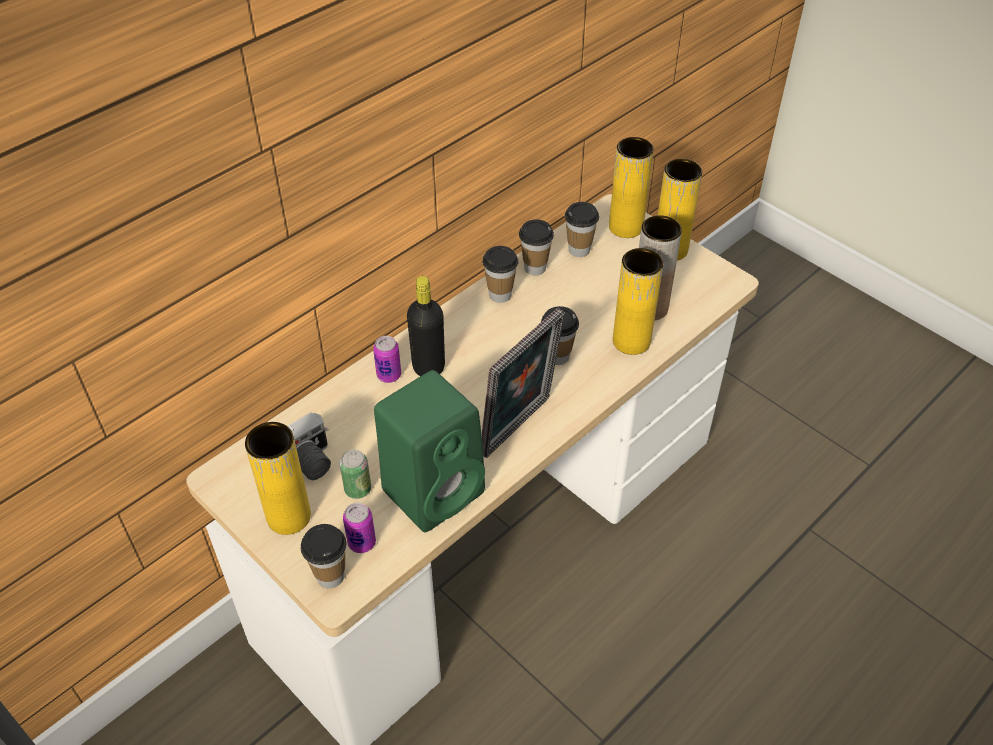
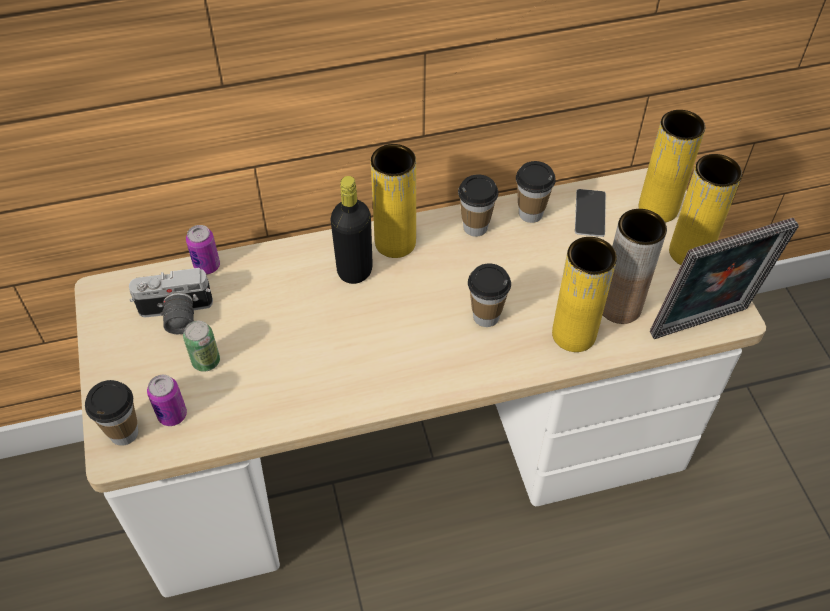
camera: 30 degrees right, 5 degrees up
yellow vase [245,422,311,535] -> yellow vase moved to [371,144,416,258]
can [373,336,401,383] -> can moved to [186,225,220,275]
green speaker [374,370,485,532] -> none
picture frame [482,308,565,458] -> picture frame moved to [650,218,799,339]
cup [565,202,599,257] -> phone [575,189,606,237]

